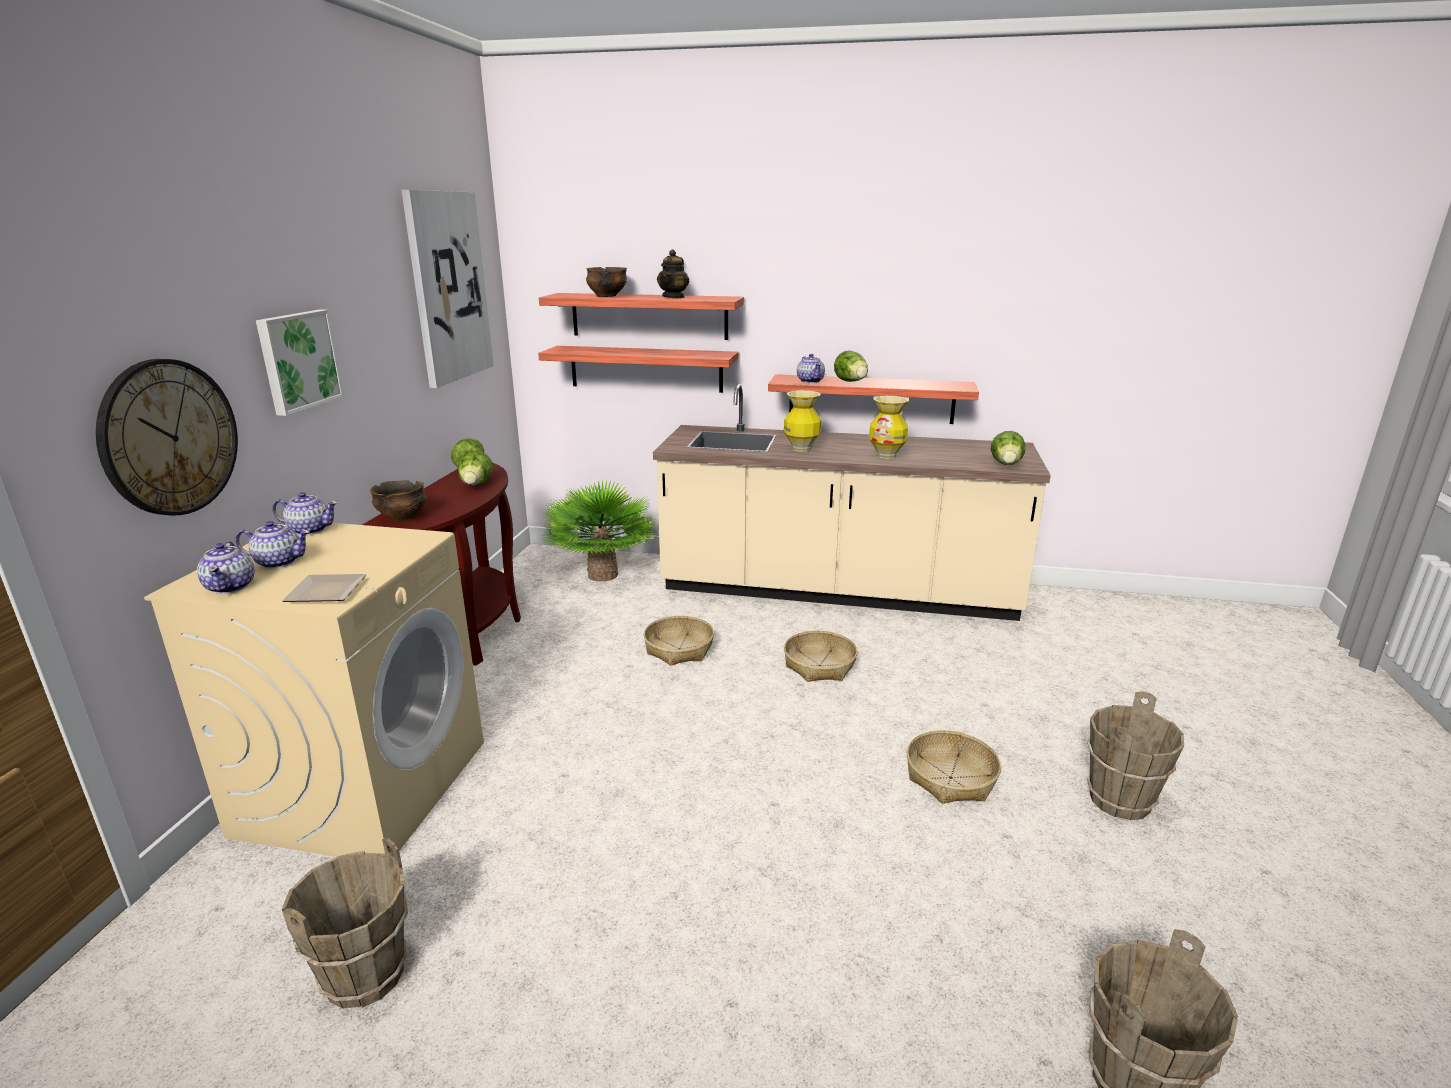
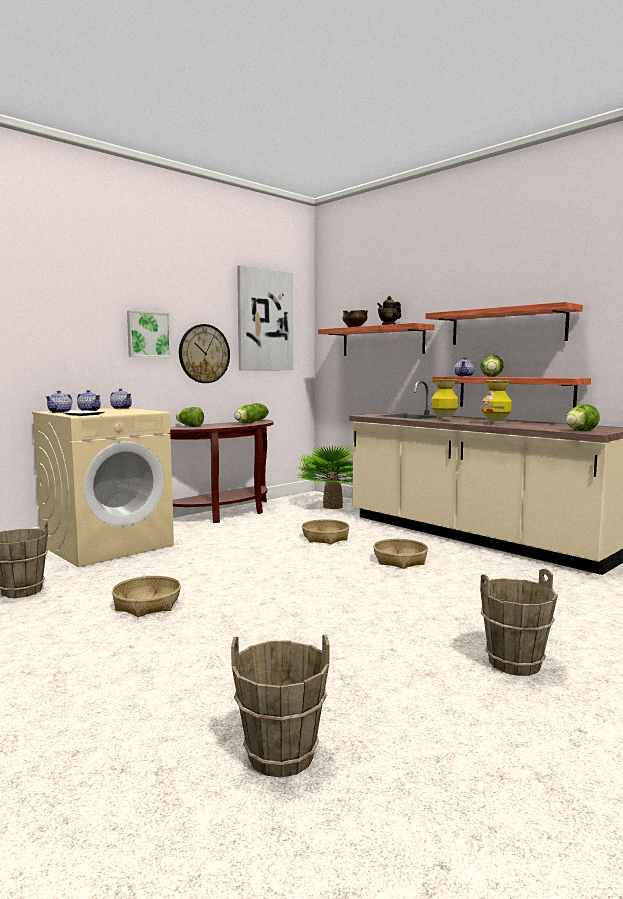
camera: 35 degrees right, 15 degrees down
wall clock [96,359,238,516] -> wall clock moved to [179,324,230,383]
bowl [370,480,427,522] -> lettuce [176,407,204,427]
shelf [538,346,738,393] -> shelf moved to [425,302,583,345]
basket [907,730,1001,804] -> basket moved to [112,576,181,617]

